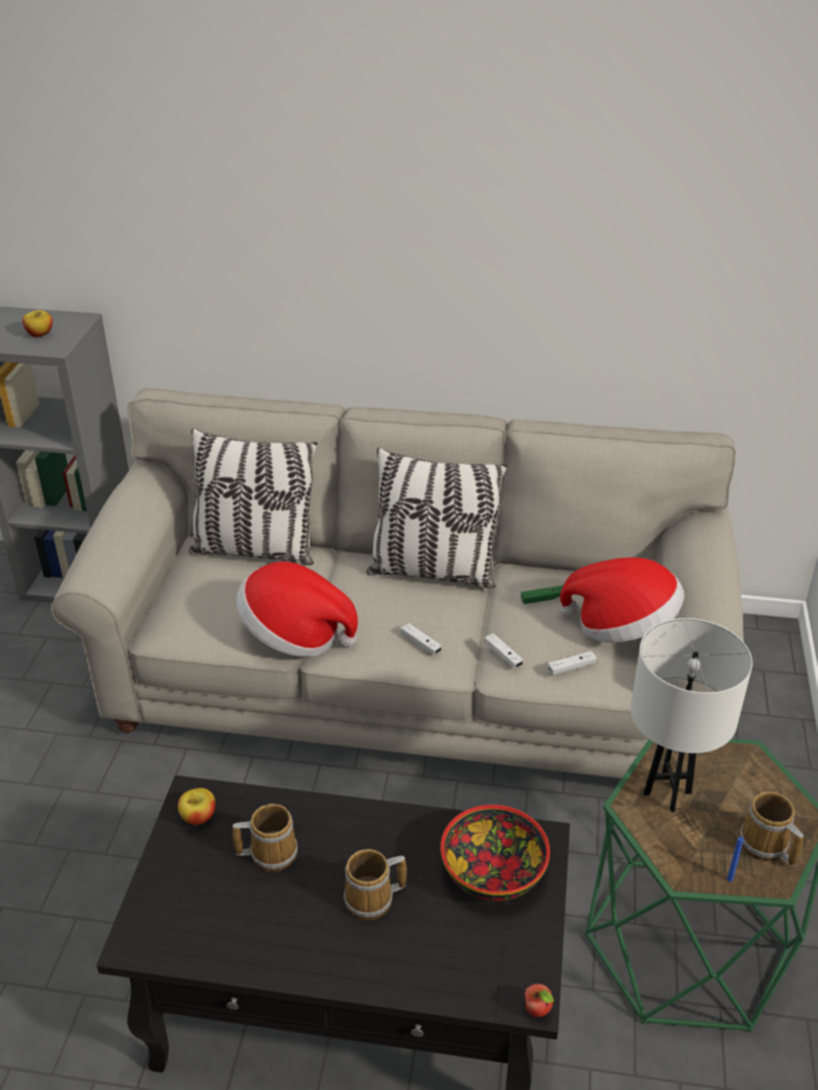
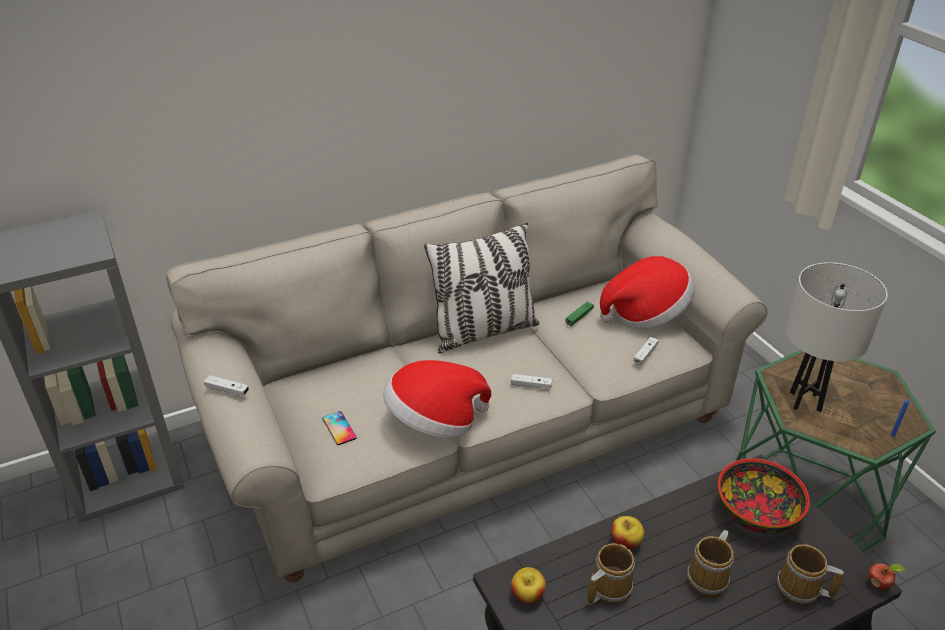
camera: 35 degrees left, 0 degrees up
apple [22,310,53,337] -> apple moved to [611,516,644,549]
pillow [188,428,317,565] -> none
white game controller [484,633,524,668] -> white game controller moved to [204,375,249,396]
mug [740,791,804,866] -> mug moved to [776,544,844,606]
none -> phone [322,411,357,445]

